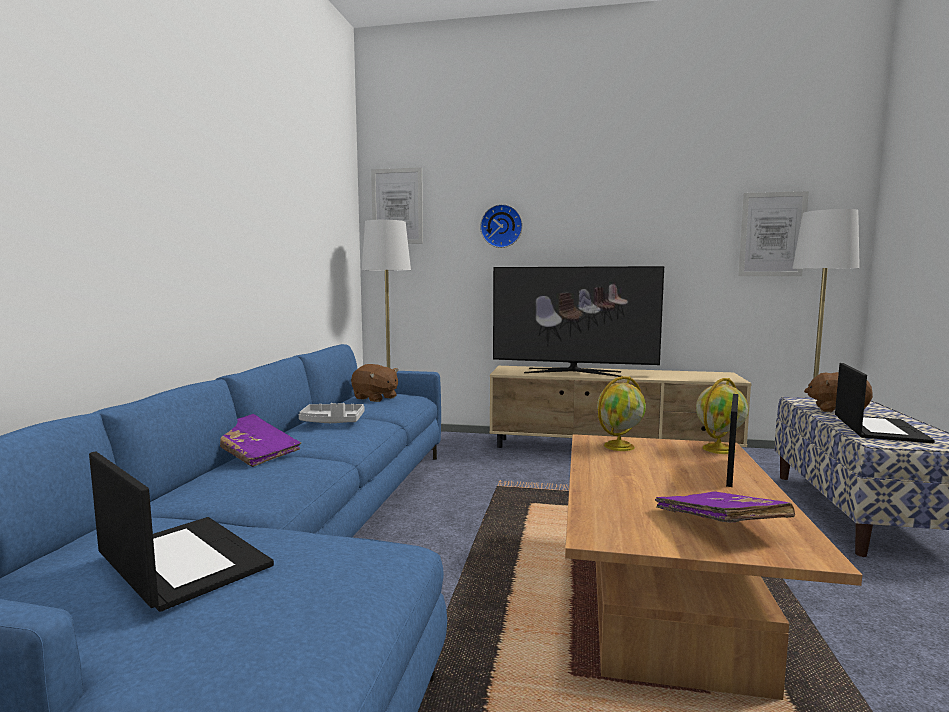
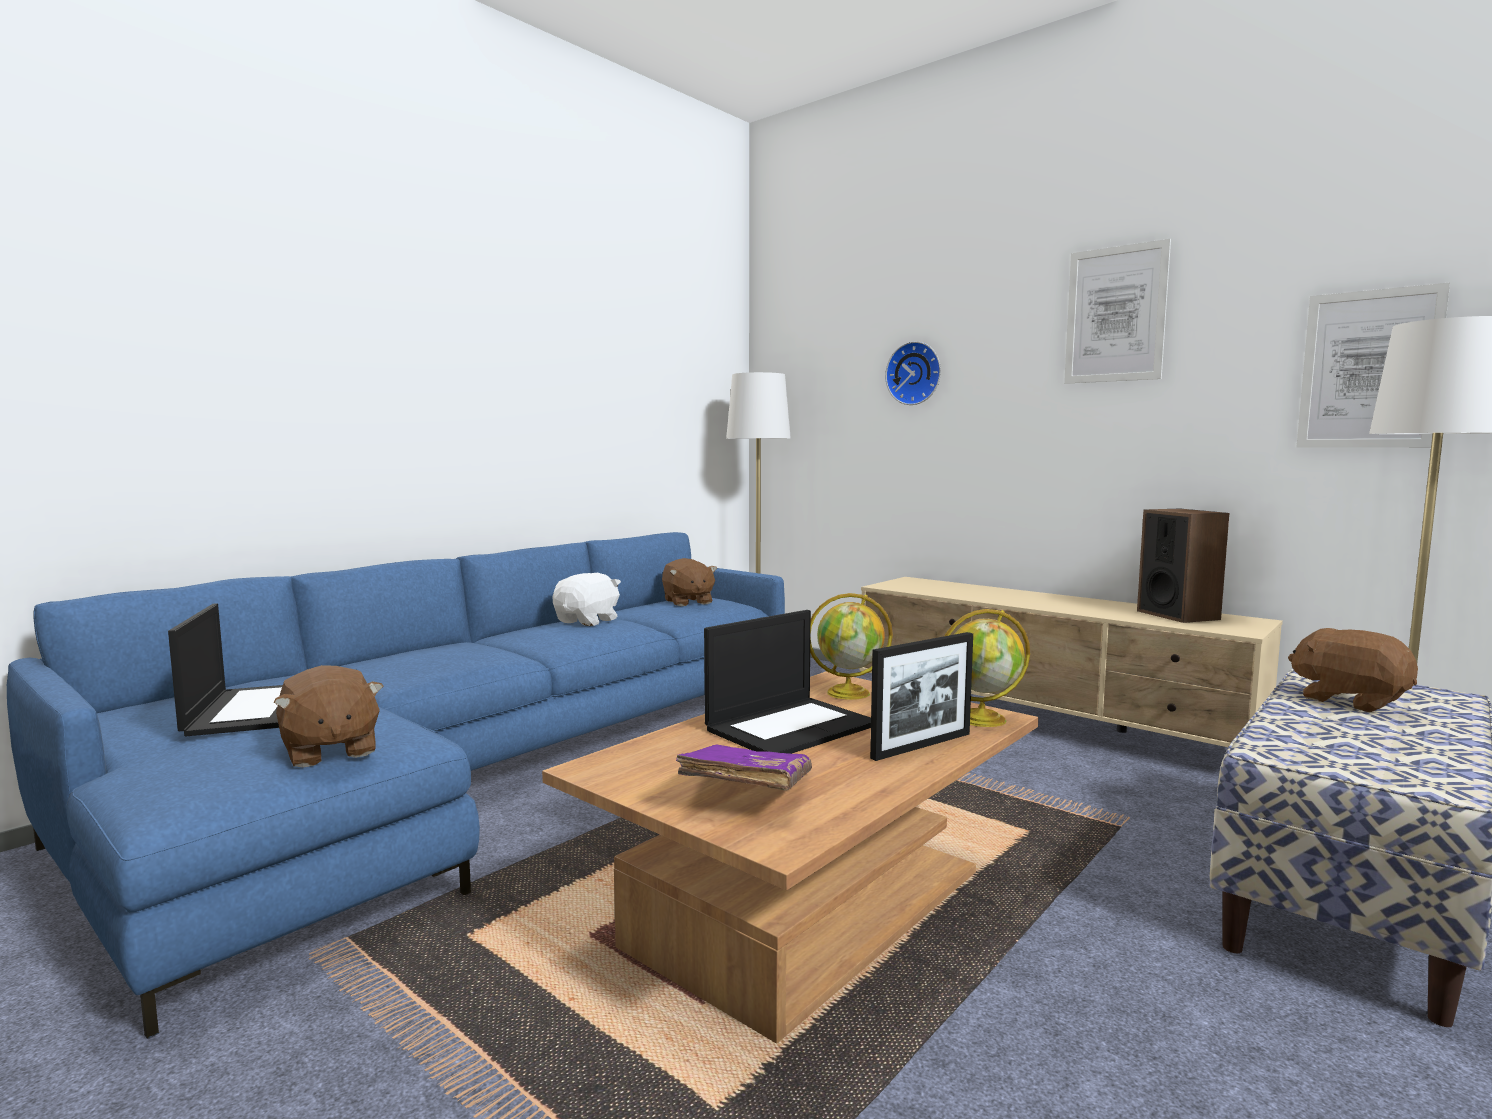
camera: 30 degrees right, 0 degrees up
purple book [220,414,301,467] -> none
grey tray [299,403,365,423] -> white plush toy [552,573,621,626]
picture [371,167,423,244] -> picture moved to [1064,239,1171,384]
television [493,266,664,377] -> none
laptop [835,363,935,443] -> laptop moved to [704,610,871,754]
none -> brown plush toy [273,665,384,767]
none -> speaker [1137,509,1229,623]

